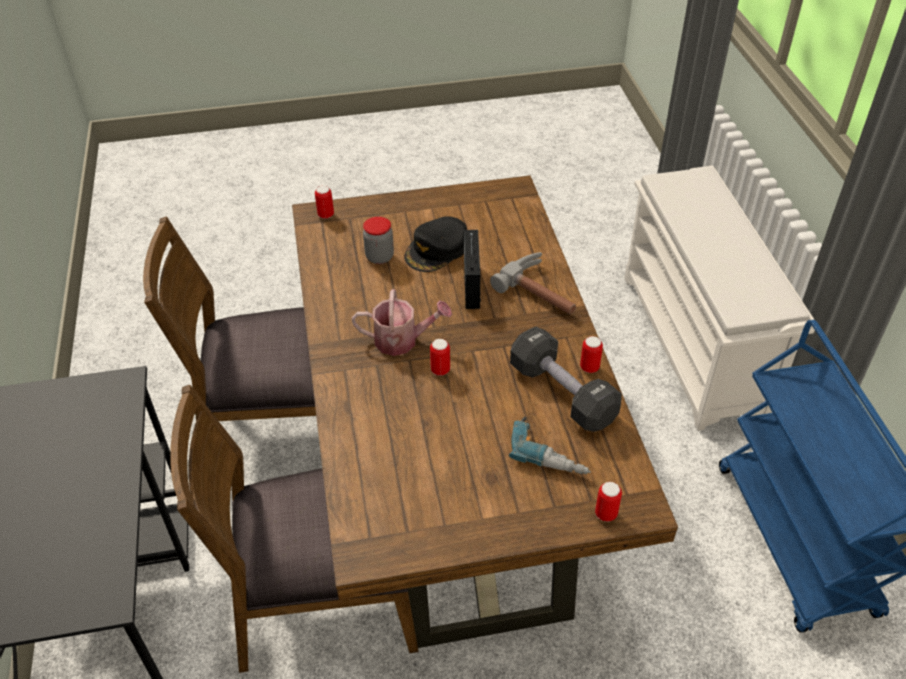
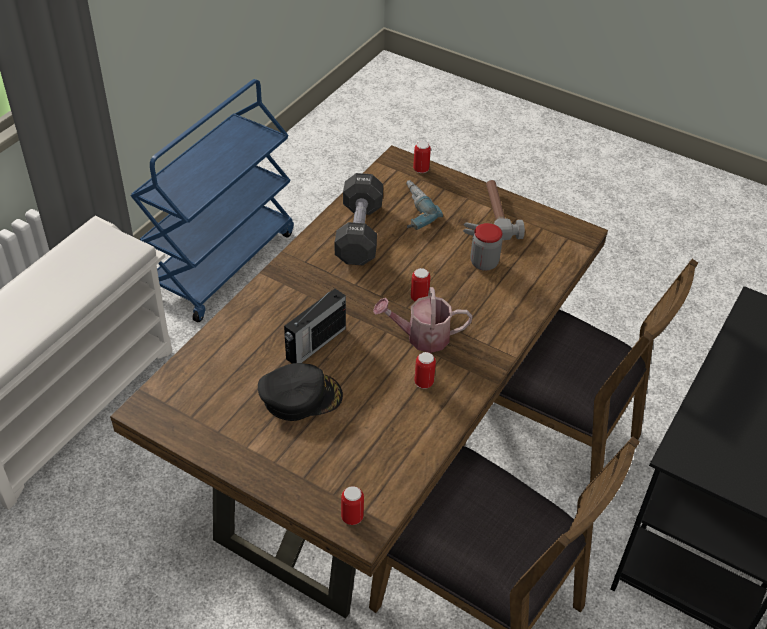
camera: 140 degrees left, 0 degrees up
watering can [352,289,452,356] -> watering can turned 45 degrees counterclockwise [373,287,472,353]
jar [363,217,394,264] -> jar moved to [470,223,502,271]
hammer [490,252,576,315] -> hammer moved to [463,180,525,240]
can [580,336,603,373] -> can moved to [414,352,436,389]

